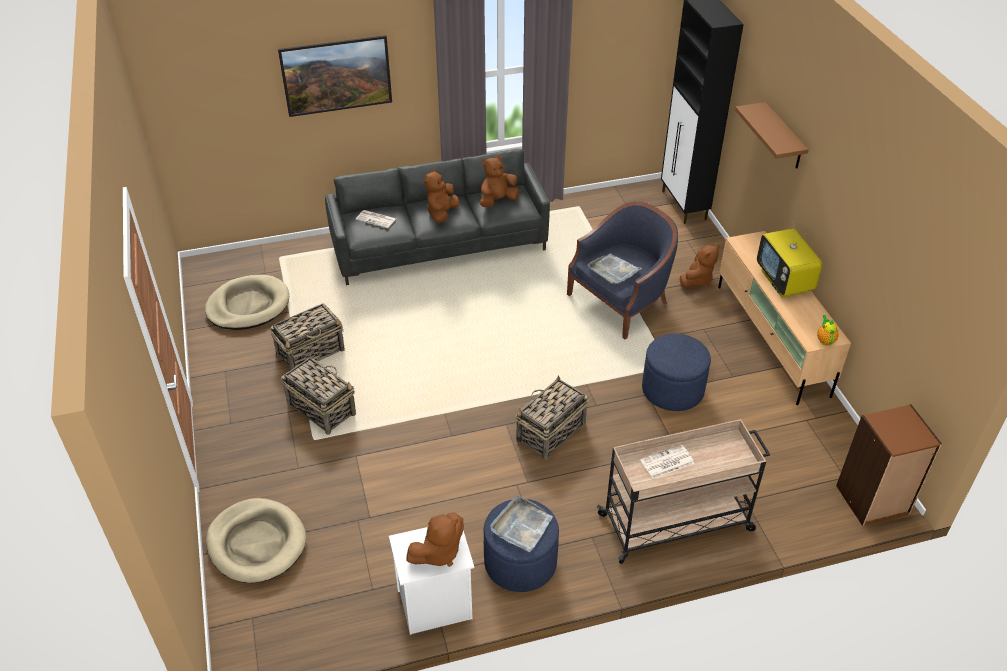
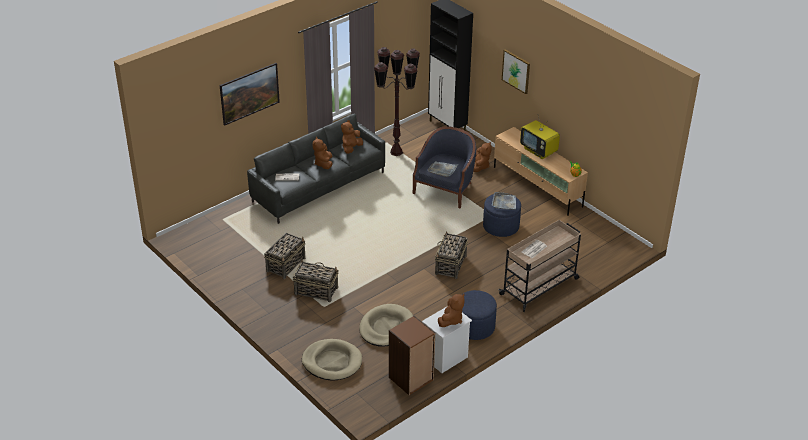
camera: 25 degrees left, 5 degrees down
beige dog bed [205,275,289,330] -> beige dog bed moved to [359,304,413,347]
grey tray [490,496,553,552] -> grey tray moved to [492,192,516,210]
brown shelf [735,102,809,169] -> picture [502,49,530,94]
brown bookcase [836,404,942,526] -> brown bookcase moved to [389,316,435,395]
none -> brown floor lamp [374,47,420,156]

